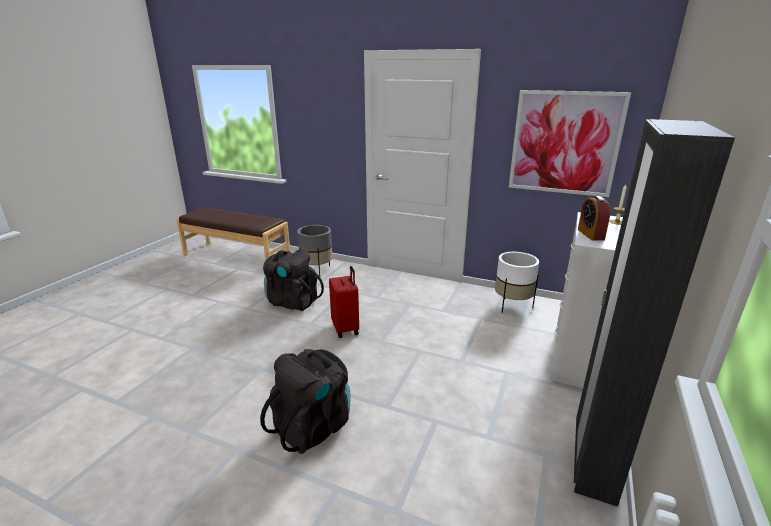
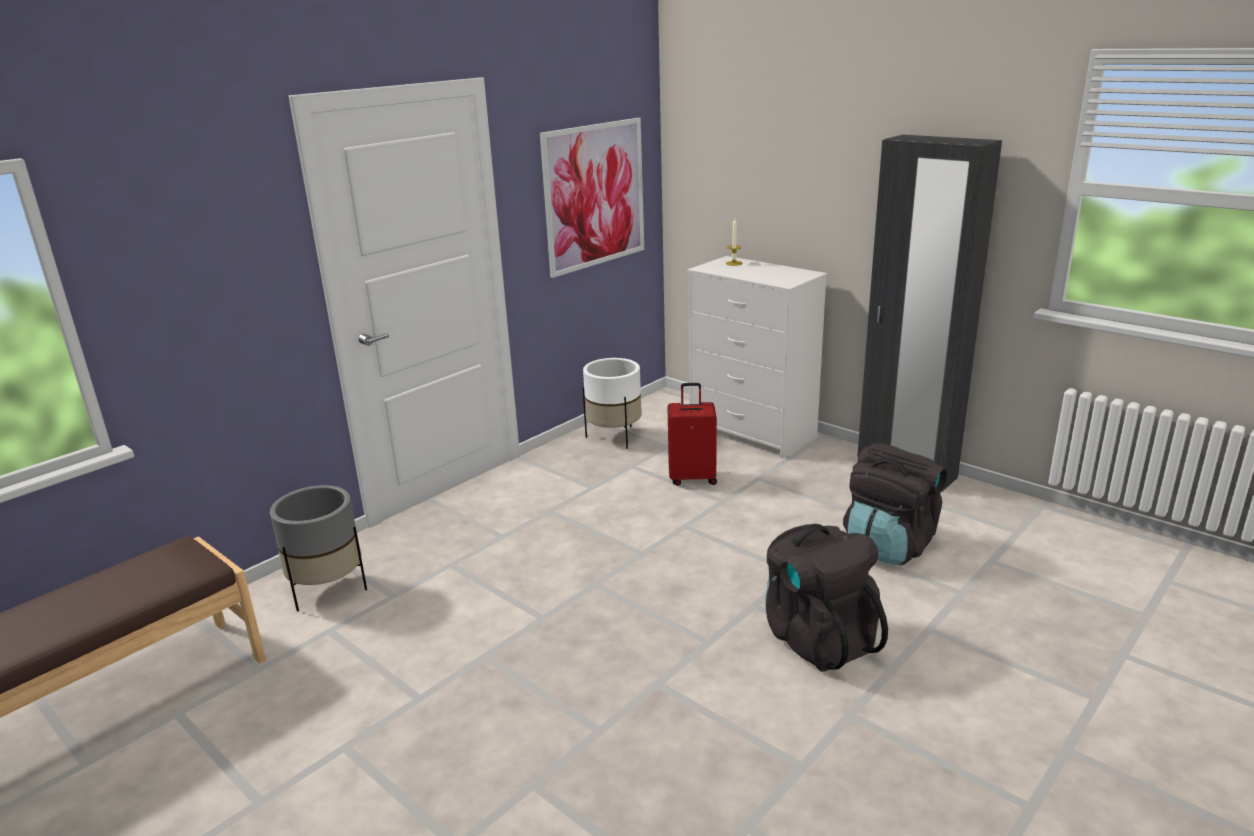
camera: 70 degrees left, 0 degrees up
black backpack [263,249,324,311] -> black backpack moved to [843,443,947,565]
red suitcase [329,266,359,338] -> red suitcase moved to [667,383,717,486]
alarm clock [578,196,610,240] -> none

